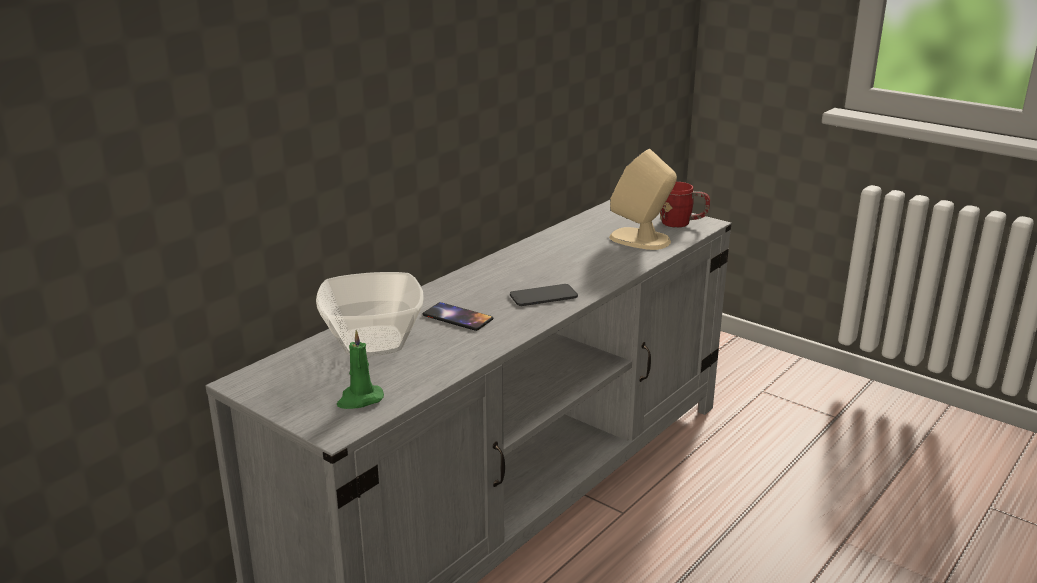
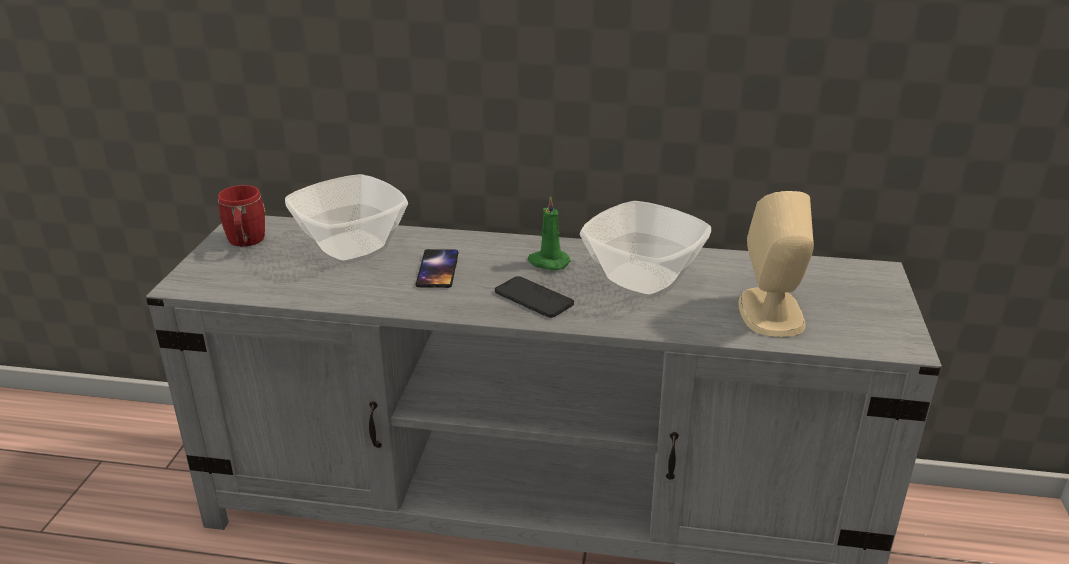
camera: 60 degrees right, 5 degrees up
green candle [337,330,384,409] -> green candle moved to [528,196,571,270]
red mug [660,182,710,228] -> red mug moved to [218,185,266,247]
none -> bowl [580,201,711,299]

